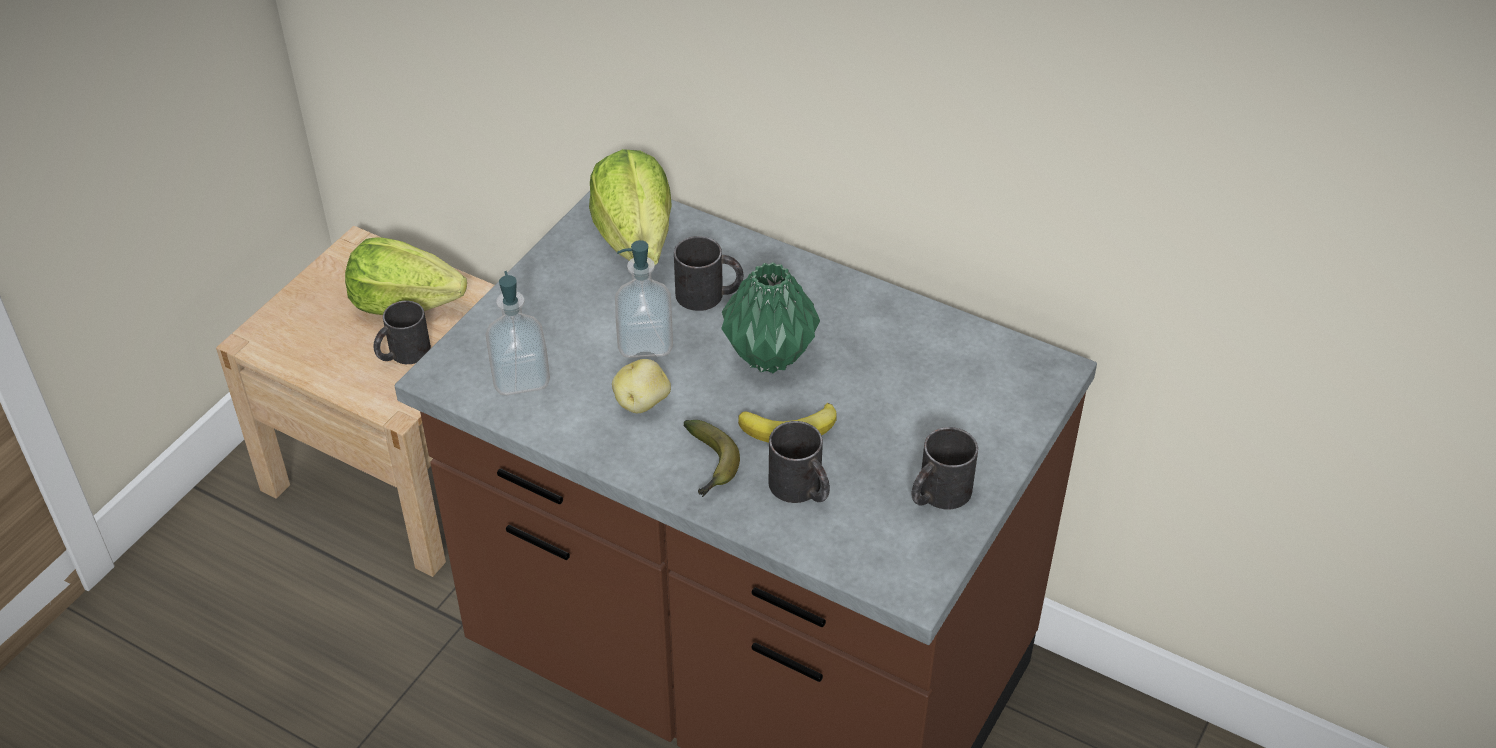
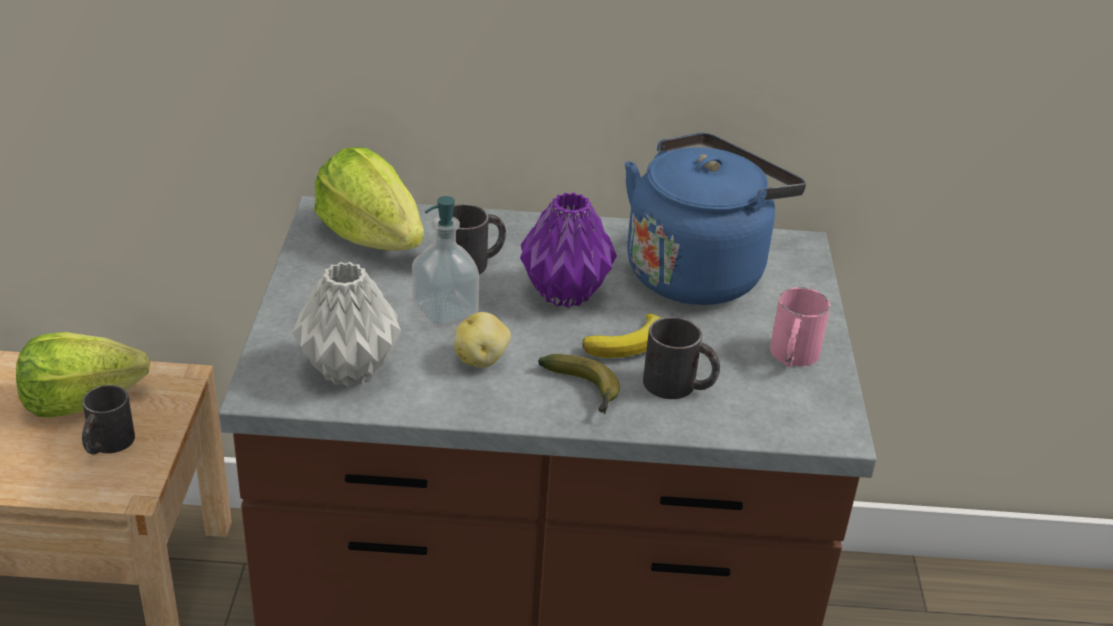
camera: 30 degrees left, 10 degrees down
soap dispenser [485,271,550,395] -> grey vase [293,262,401,387]
green vase [721,262,820,373] -> purple vase [520,192,617,308]
black mug [912,427,978,509] -> pink mug [770,287,830,367]
none -> blue kettle [625,133,806,305]

